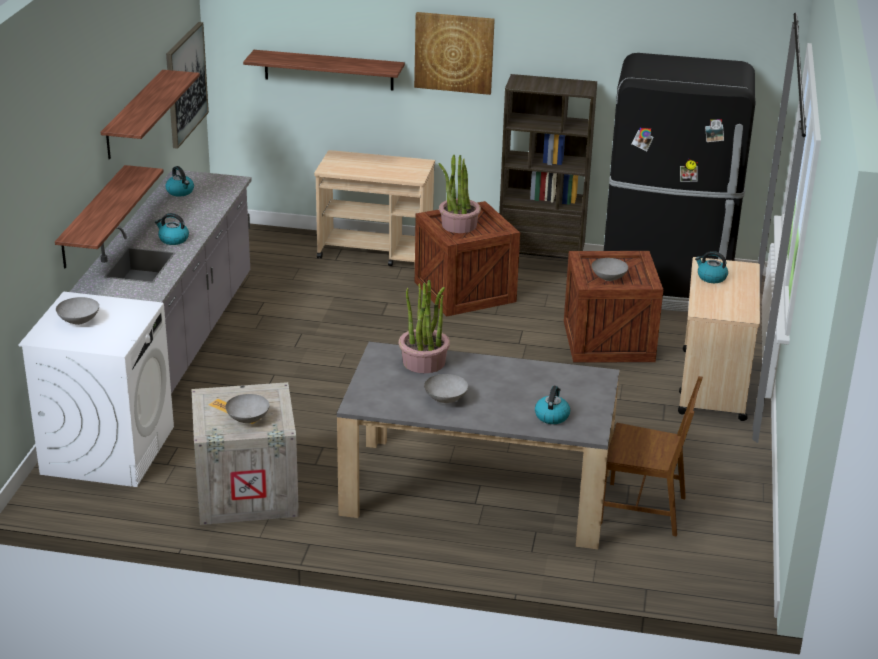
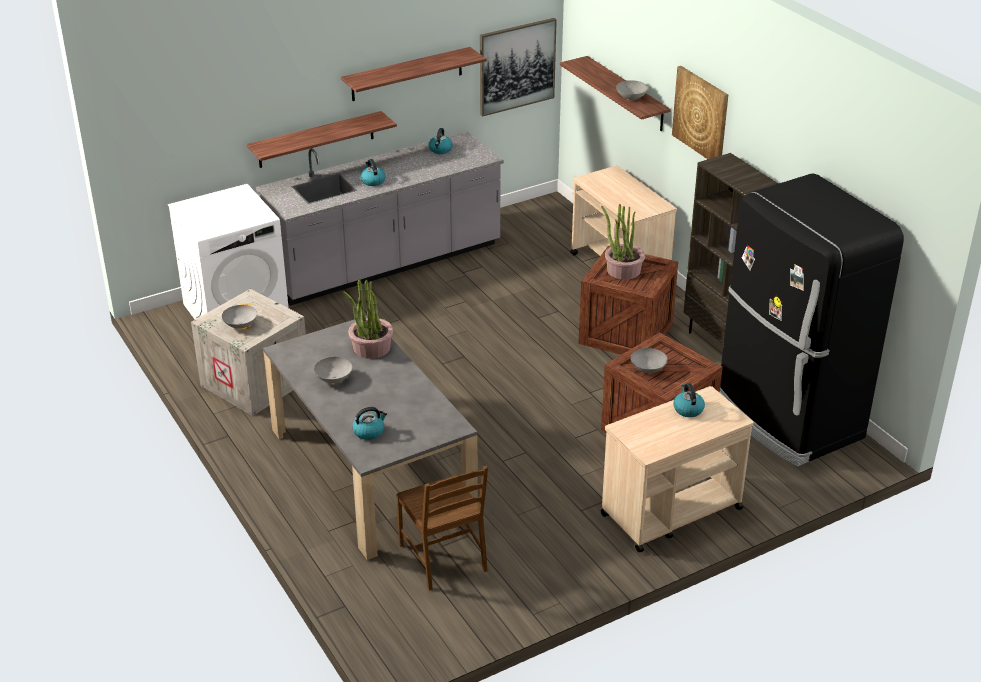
camera: 50 degrees right, 5 degrees up
grey bowl [56,297,99,325] -> grey bowl moved to [616,80,648,100]

